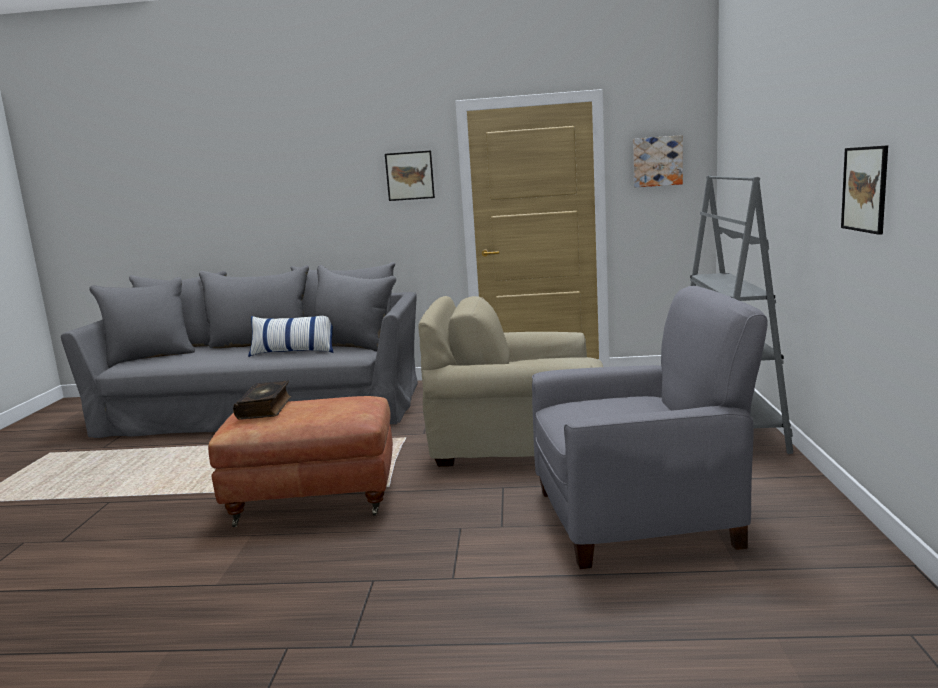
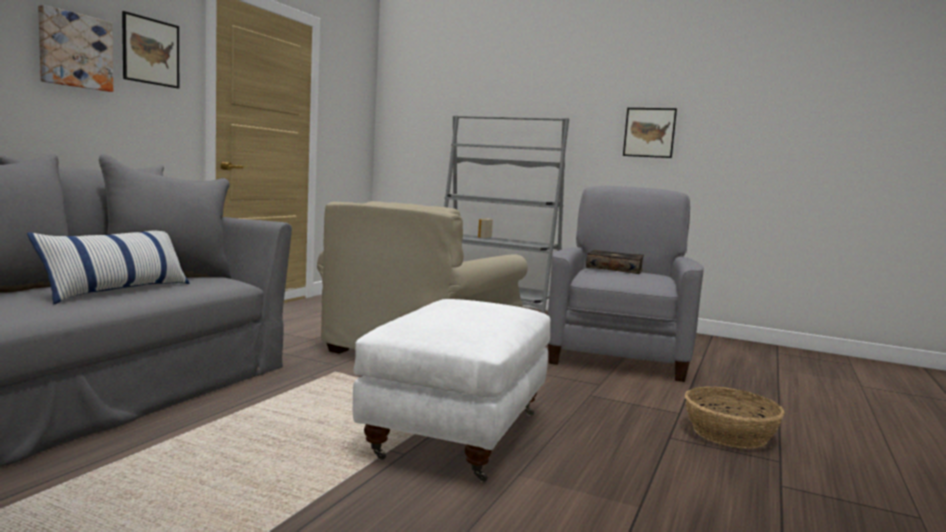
camera: 70 degrees left, 5 degrees down
brown ottoman [208,396,393,527] -> white ottoman [353,299,551,482]
book [233,381,292,420] -> book moved to [586,250,644,274]
picture [633,135,683,187] -> picture moved to [38,5,113,92]
none -> basket [685,386,785,449]

